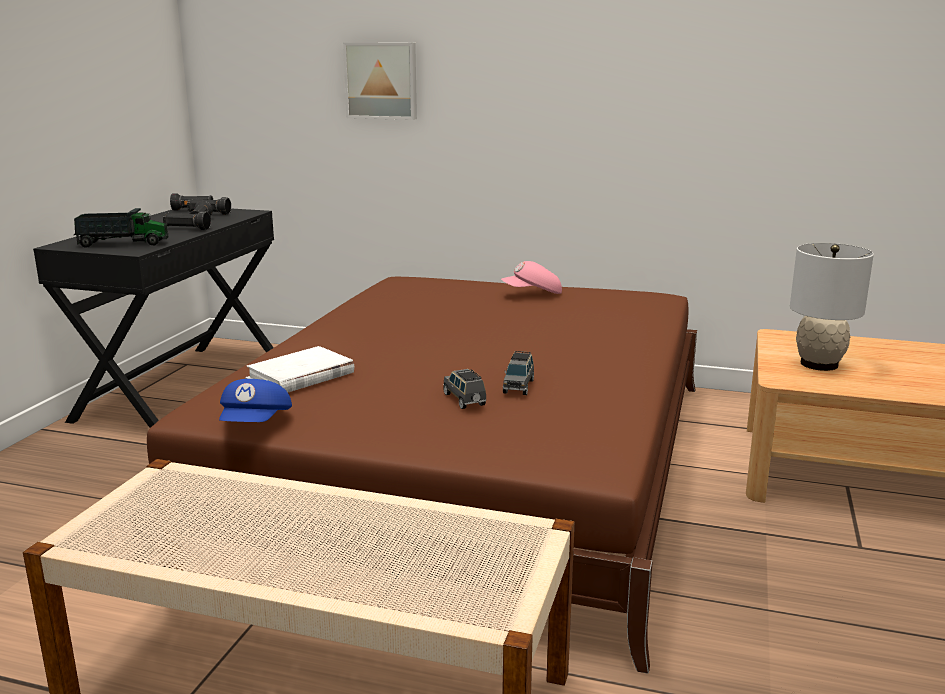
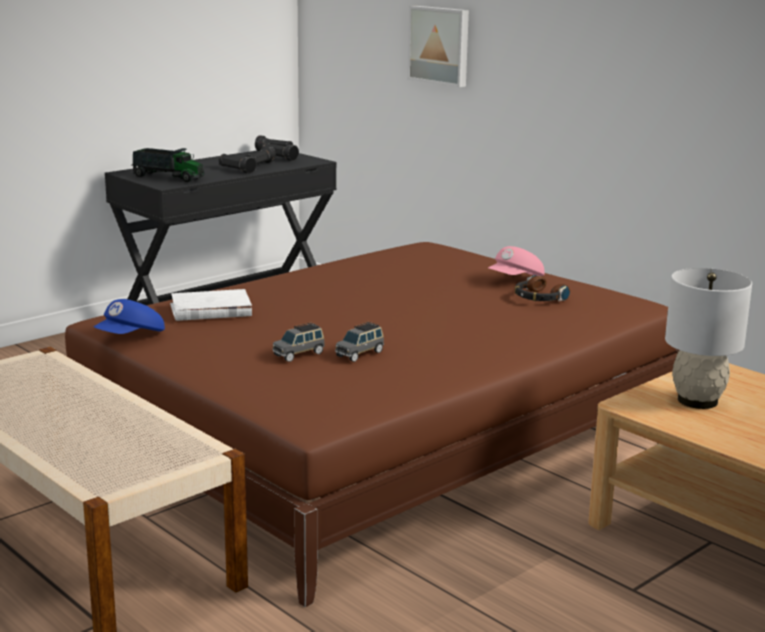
camera: 30 degrees right, 0 degrees up
grey toy car [443,369,487,409] -> grey toy car turned 135 degrees counterclockwise [272,322,325,362]
pink cap [501,261,562,294] -> pink cap turned 60 degrees counterclockwise [488,246,544,276]
none -> headphones [515,275,570,301]

